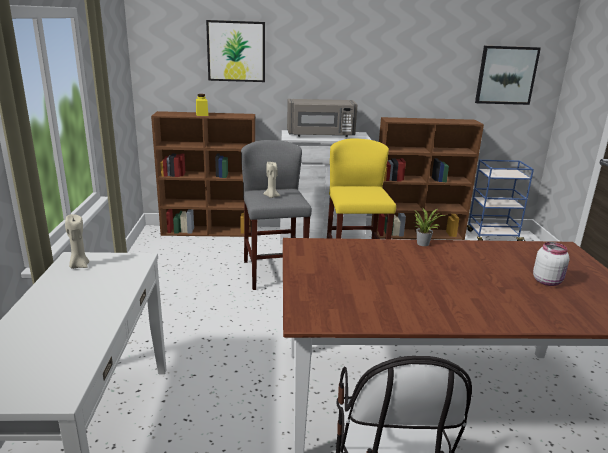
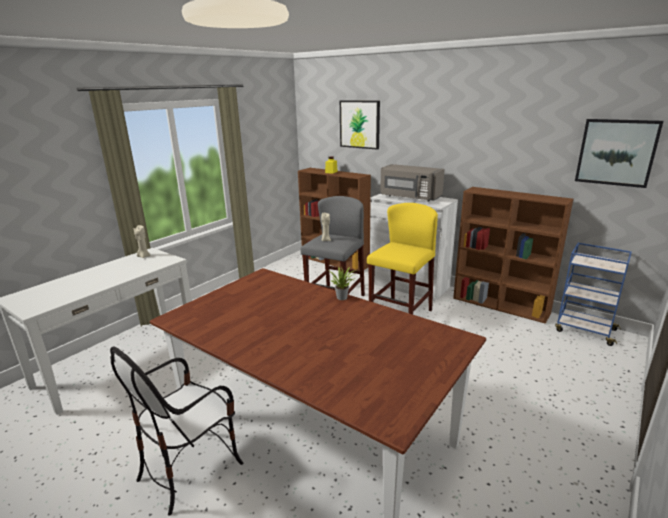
camera: 40 degrees right, 0 degrees up
white jar [533,242,570,286] -> none

